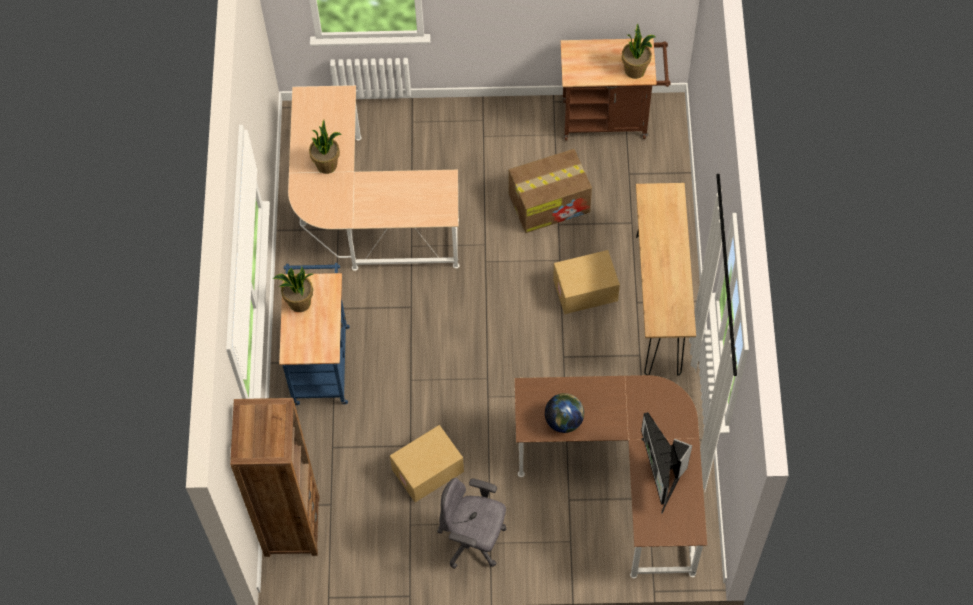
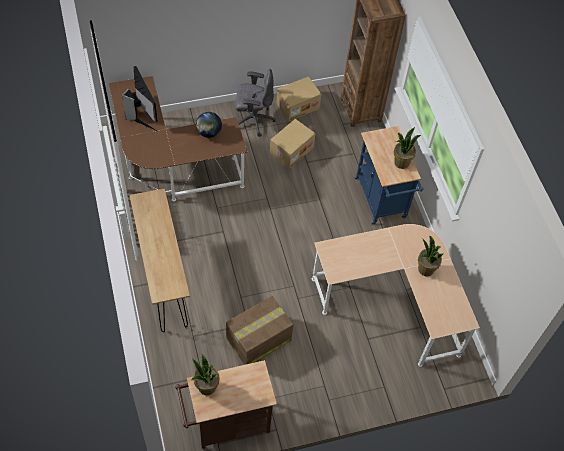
camera: 160 degrees right, 5 degrees down
cardboard box [553,250,620,314] -> cardboard box moved to [276,76,322,121]

